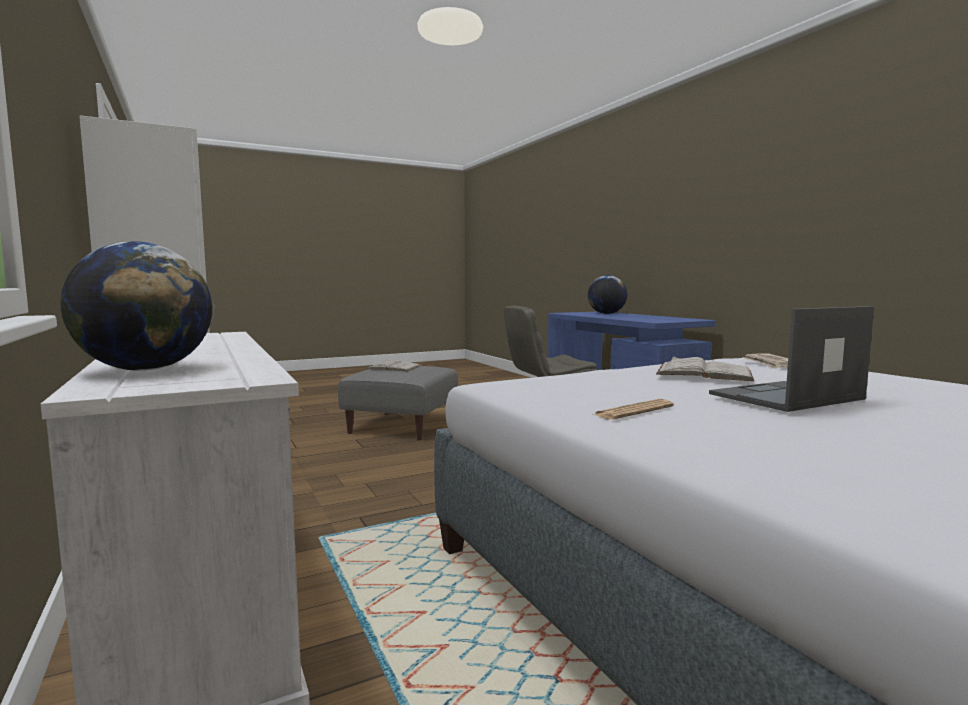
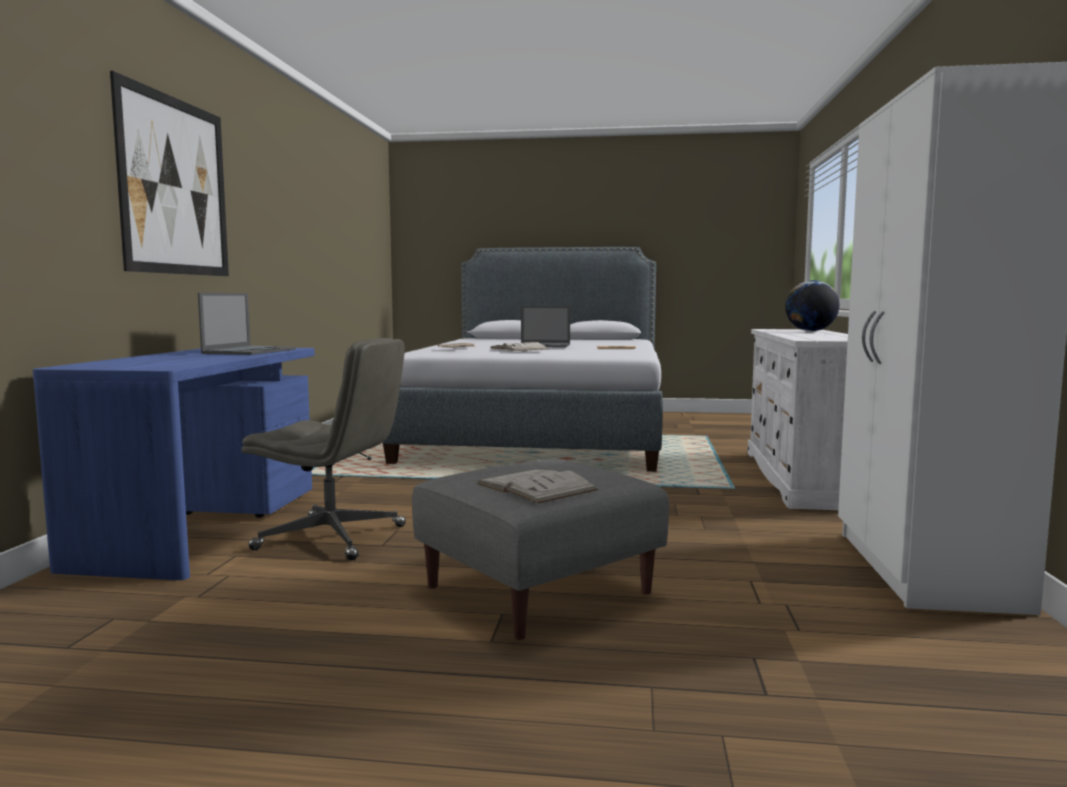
camera: 145 degrees left, 0 degrees up
globe [588,275,627,314] -> none
none -> picture [110,71,229,276]
none -> laptop [198,293,296,355]

